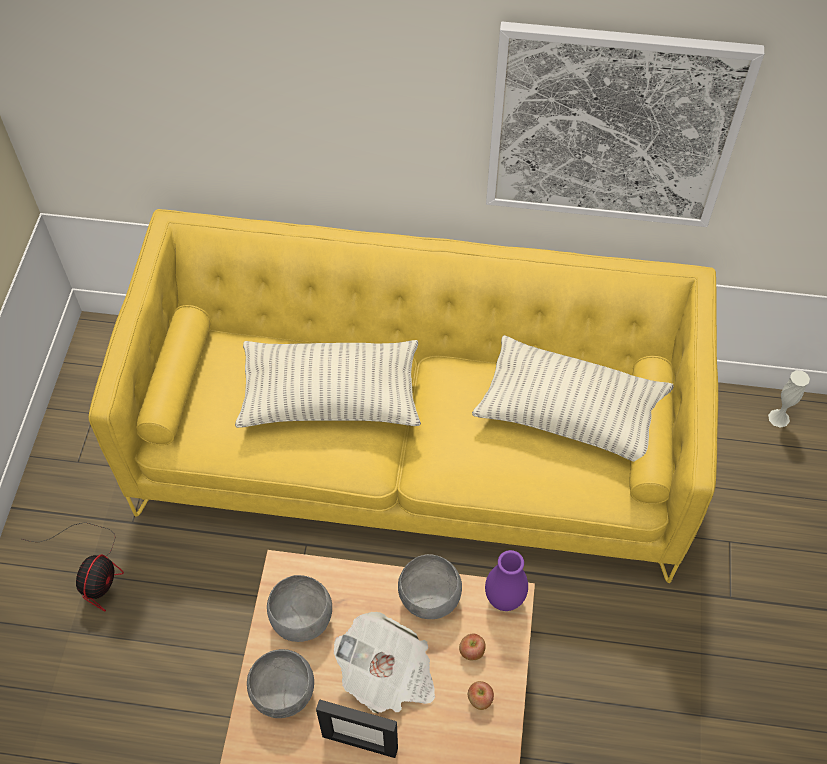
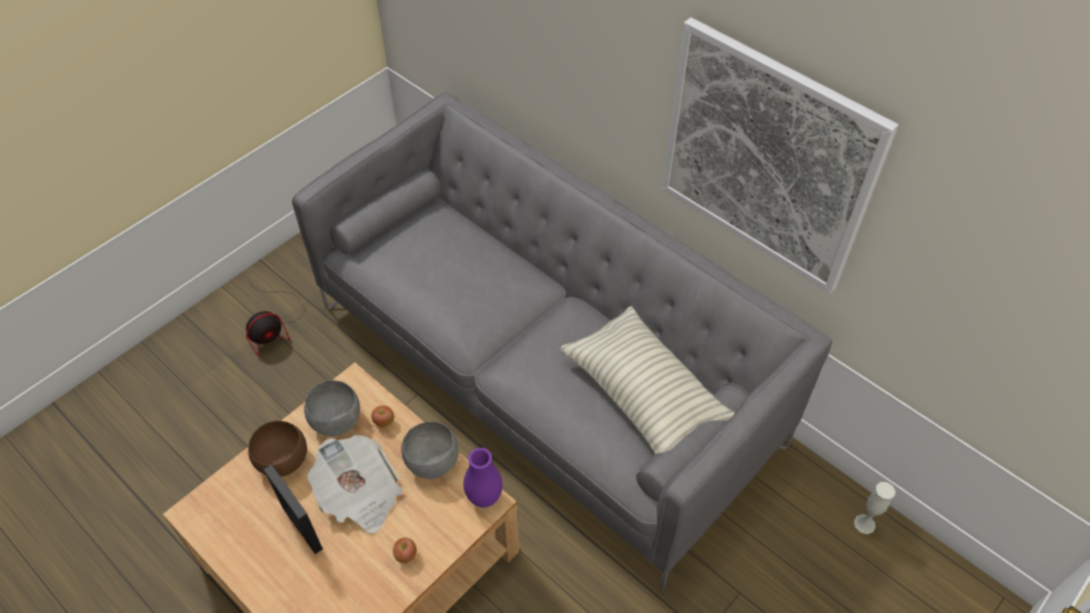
camera: 35 degrees right, 5 degrees down
yellow sofa [89,209,718,583] -> grey sofa [292,92,832,591]
pillow [235,340,421,428] -> none
grey bowl [247,649,314,718] -> brown bowl [248,421,307,477]
apple [459,634,486,660] -> apple moved to [371,406,394,428]

